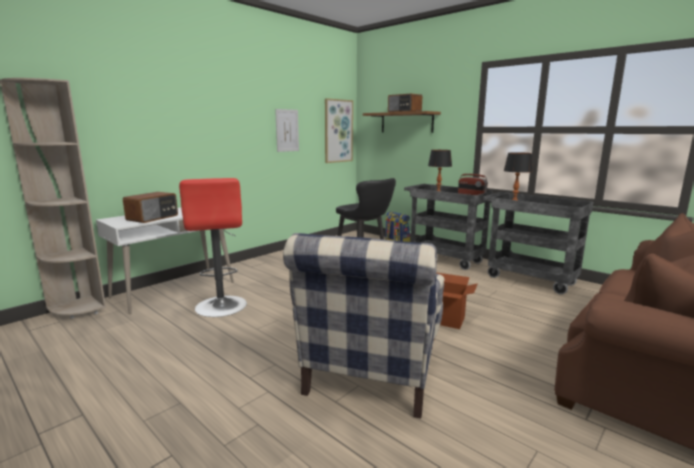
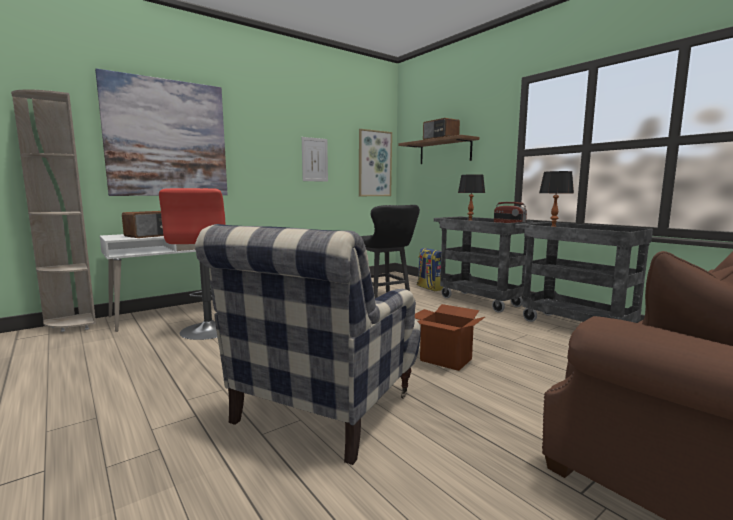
camera: 10 degrees right, 5 degrees down
none -> picture [95,68,228,196]

